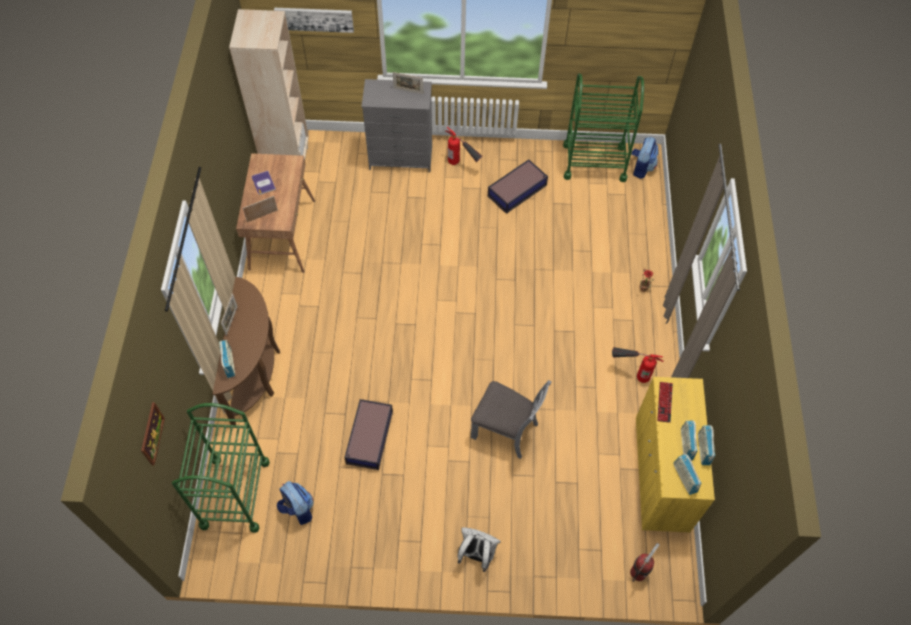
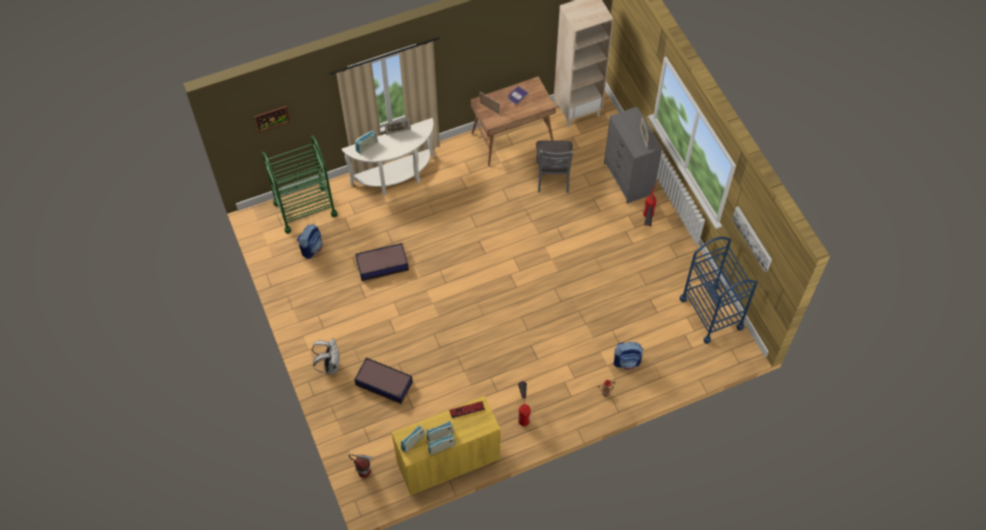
camera: 65 degrees right, 0 degrees up
brown console table [213,277,280,425] -> white console table [342,118,434,195]
picture [274,8,354,33] -> picture moved to [732,206,772,272]
grey chair [471,380,551,459] -> grey chair moved to [536,140,573,193]
storage box [488,159,548,214] -> storage box moved to [354,357,413,404]
green cart [563,74,644,182] -> blue cart [680,237,758,344]
backpack [631,137,658,179] -> backpack moved to [613,342,643,370]

